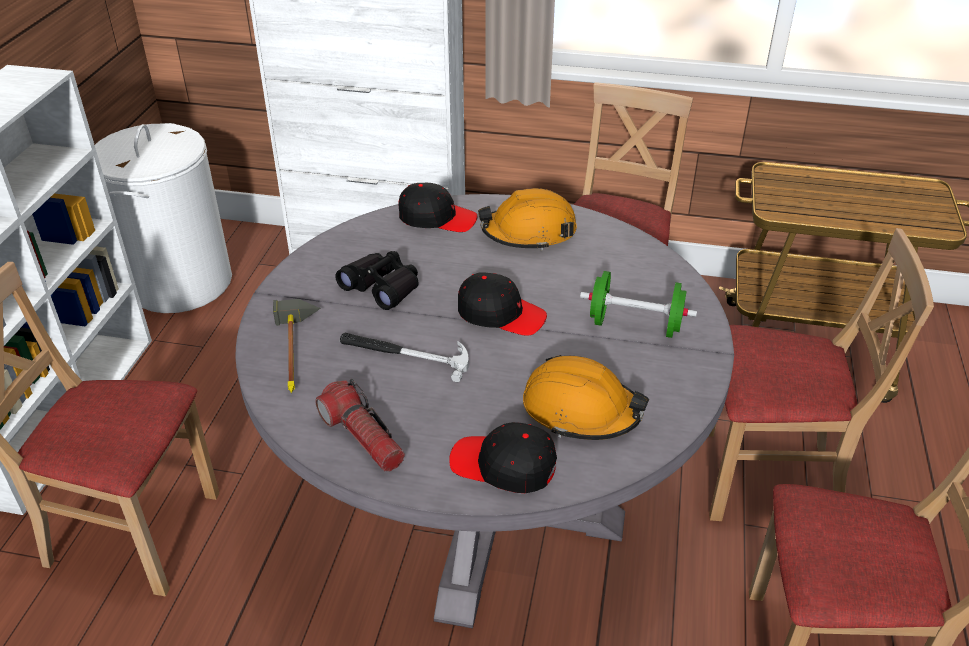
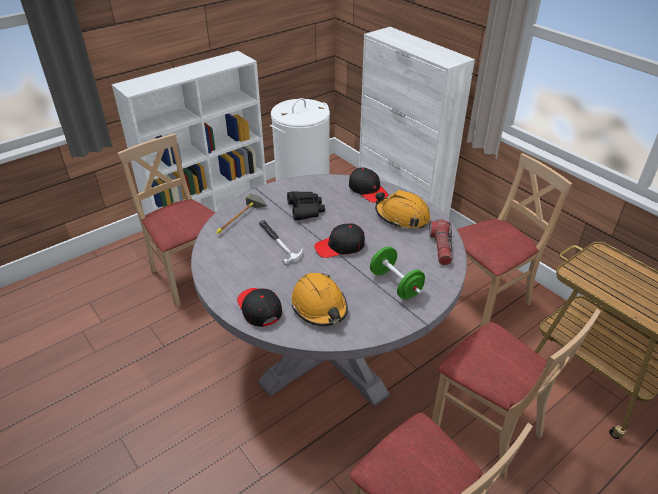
camera: 40 degrees right, 0 degrees up
flashlight [316,379,405,472] -> flashlight moved to [429,219,452,265]
black cap [458,272,547,335] -> black cap turned 105 degrees clockwise [314,223,365,258]

